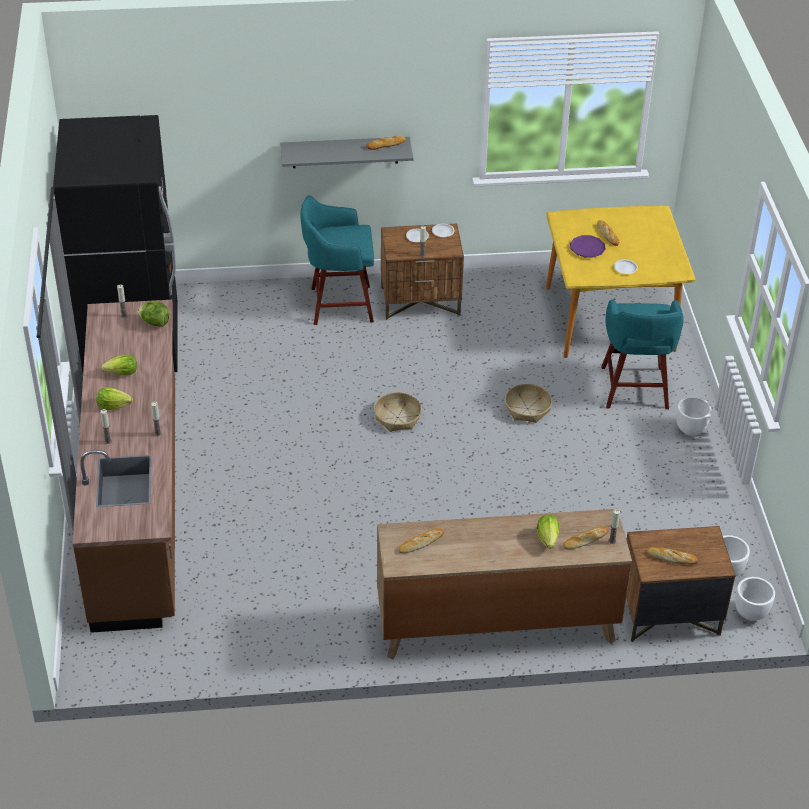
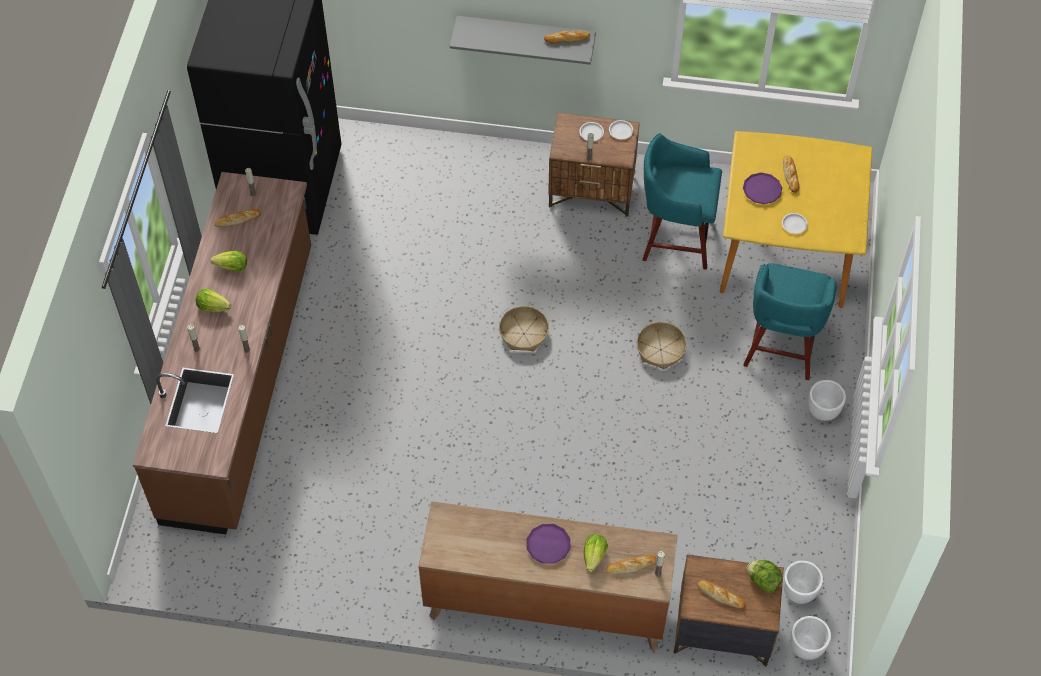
camera: 15 degrees right, 15 degrees up
lettuce [138,301,169,327] -> lettuce moved to [746,560,782,593]
turquoise stool [300,195,374,325] -> turquoise stool moved to [643,133,722,270]
bread [399,528,444,554] -> bread moved to [215,209,261,227]
none -> purple plate [527,524,570,564]

